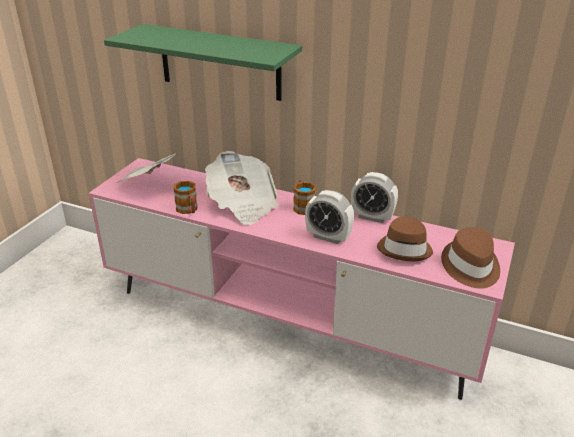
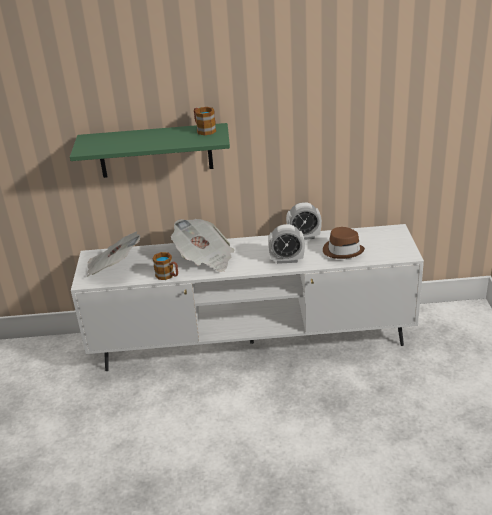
camera: 25 degrees left, 0 degrees up
pink tv stand [89,158,515,400] -> white tv stand [71,224,424,371]
mug [293,180,316,215] -> mug moved to [194,107,216,135]
brown hat [441,227,500,289] -> none

